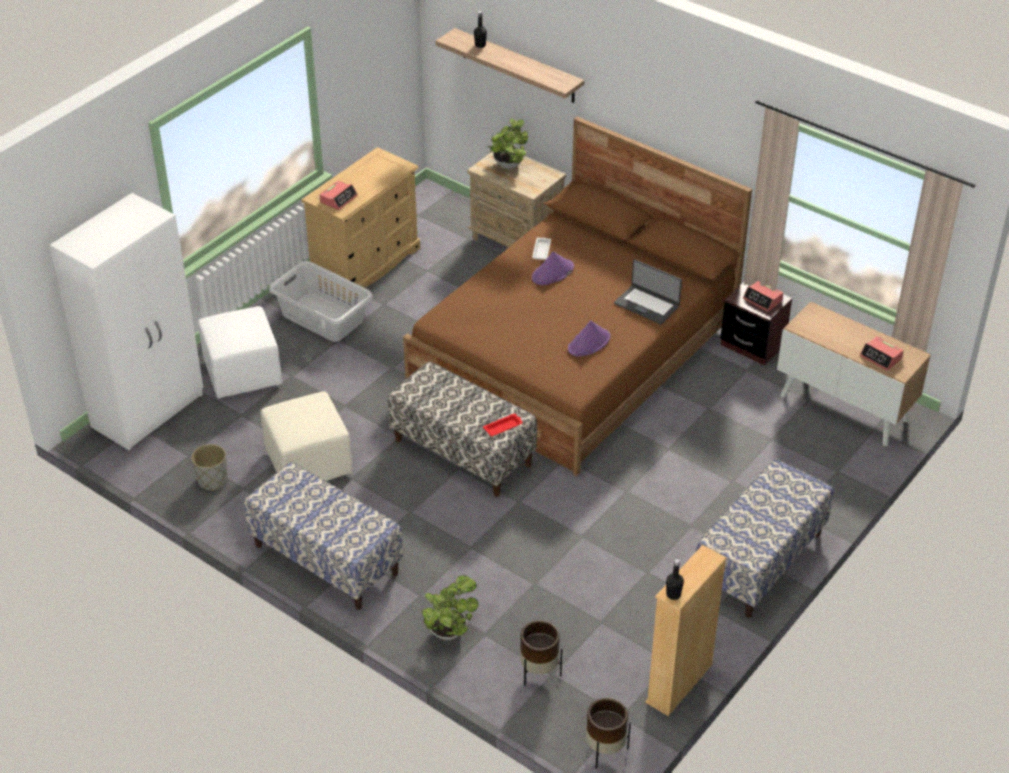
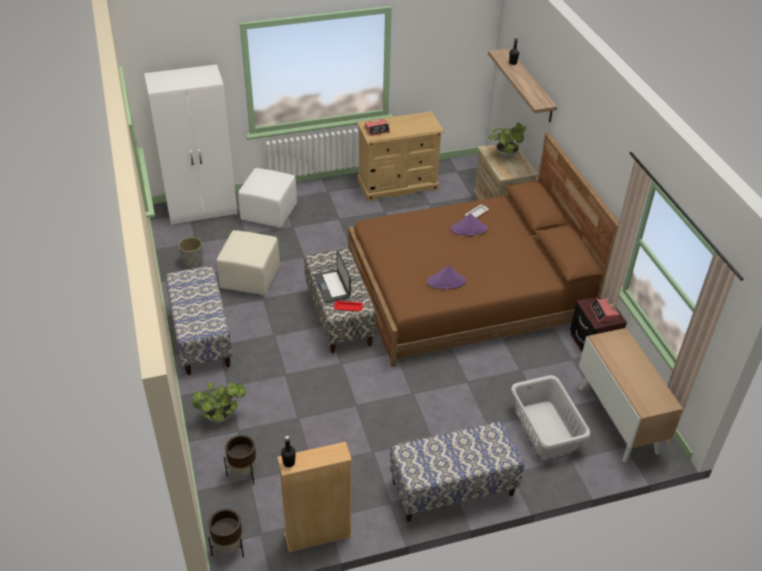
camera: 35 degrees right, 0 degrees up
grey laundry basket [269,261,373,342] -> grey laundry basket moved to [511,375,590,458]
laptop [614,259,682,324] -> laptop moved to [313,250,351,303]
alarm clock [860,336,904,371] -> none

